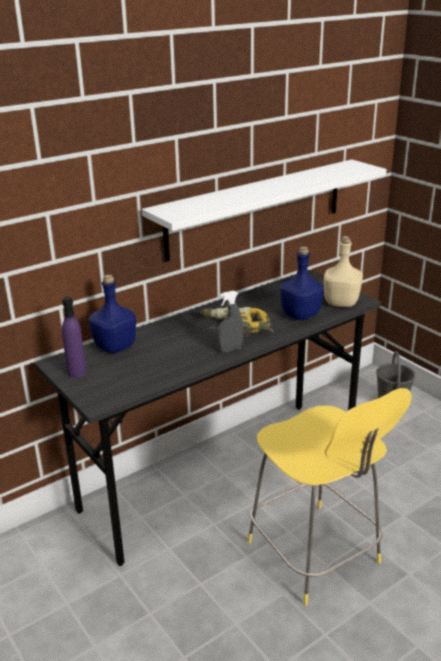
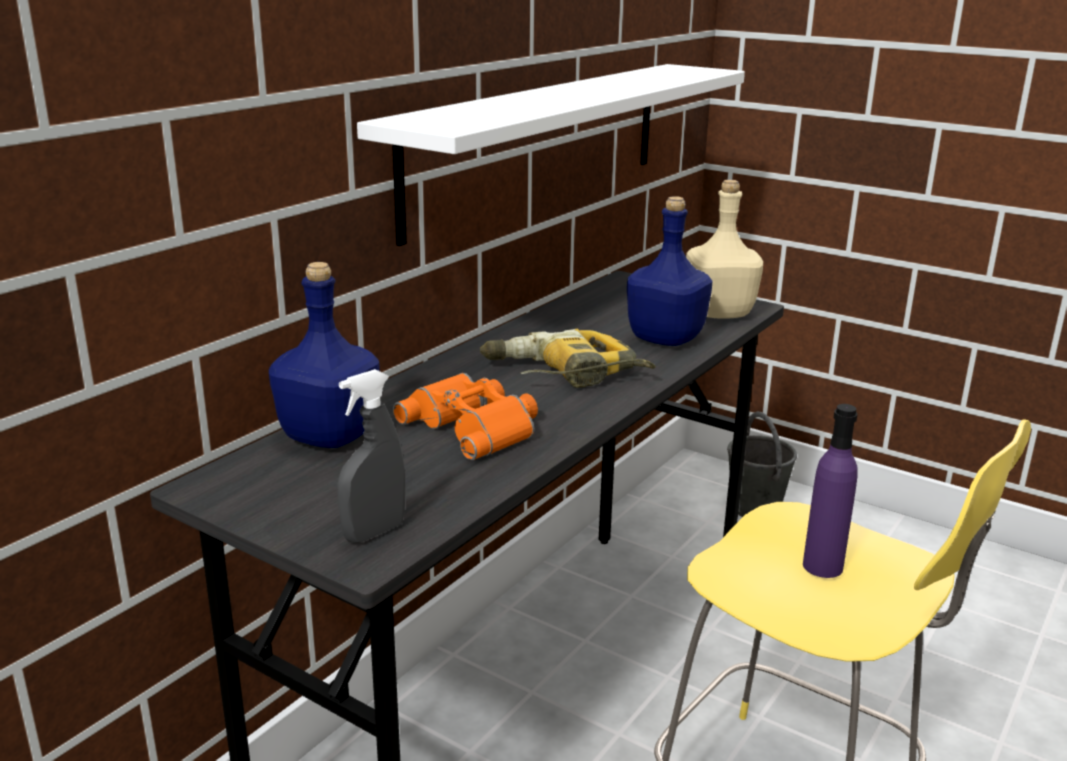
camera: 20 degrees left, 5 degrees down
purple bottle [62,297,87,378] -> purple bottle moved to [803,404,858,578]
grey spray bottle [217,290,243,352] -> grey spray bottle moved to [337,369,406,543]
none -> orange binoculars [393,373,538,460]

